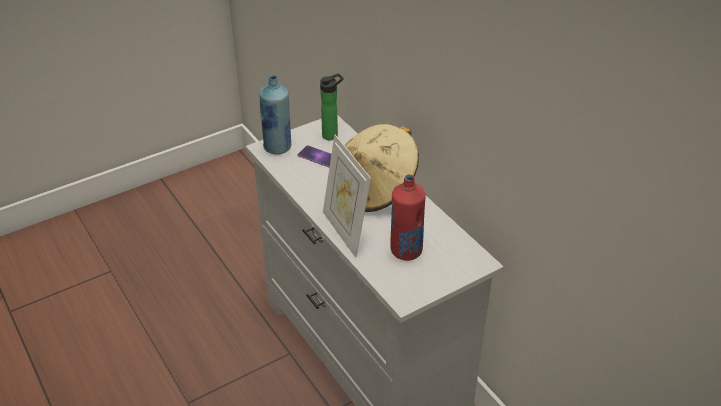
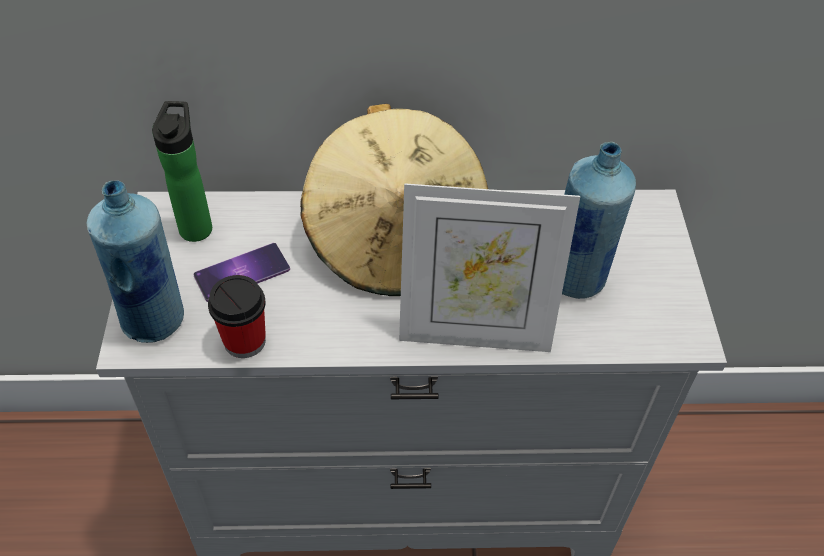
camera: 60 degrees left, 10 degrees up
red bottle [390,174,426,261] -> blue bottle [562,142,636,299]
none -> cup [208,275,266,358]

